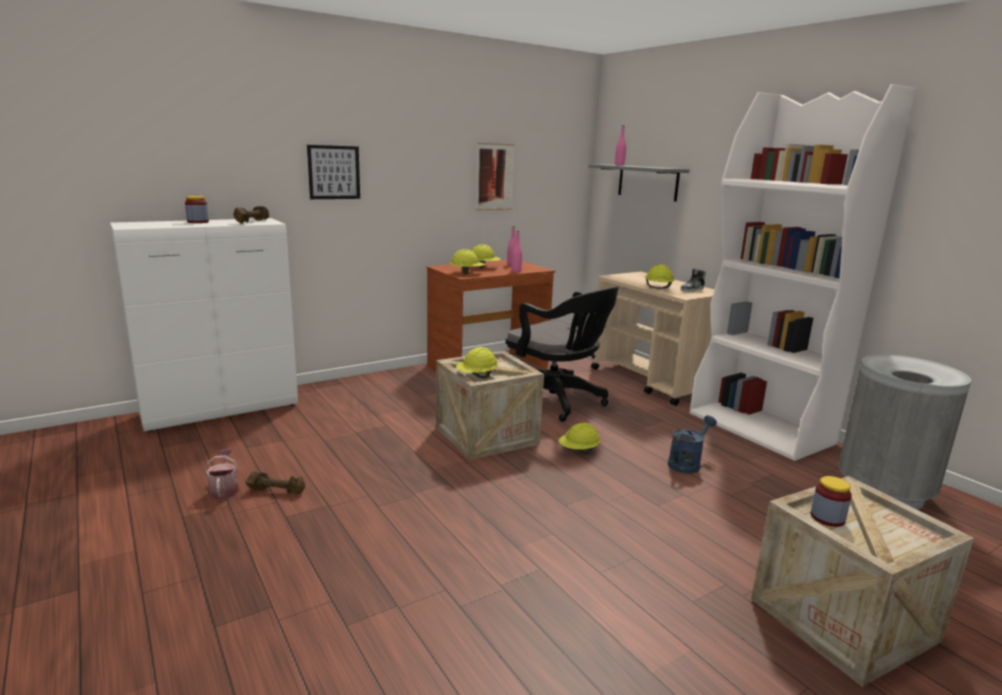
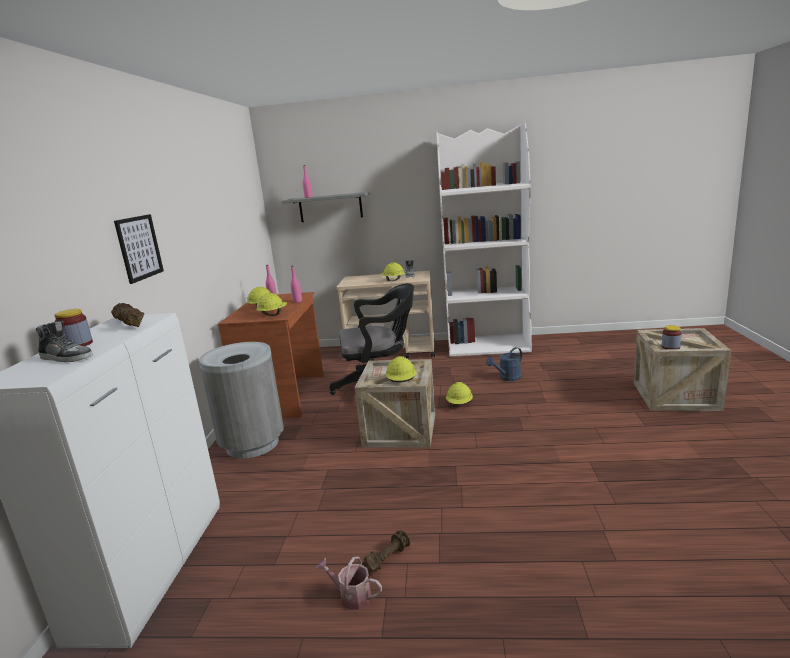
camera: 50 degrees left, 0 degrees up
picture [476,143,514,211] -> none
blue watering can [668,415,717,474] -> blue watering can turned 120 degrees counterclockwise [486,347,522,381]
grey trash can [838,355,972,510] -> grey trash can moved to [199,342,284,459]
none -> shoe [36,321,93,362]

